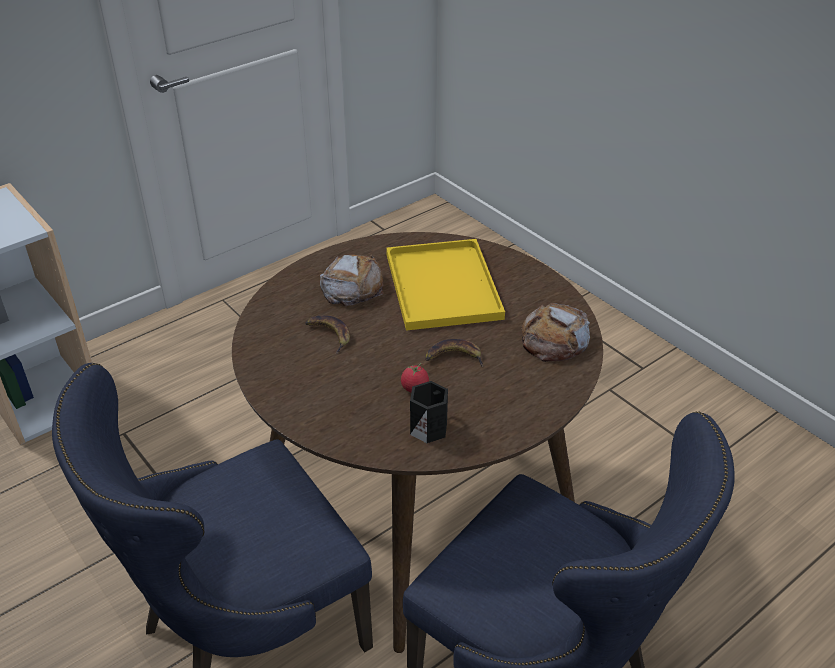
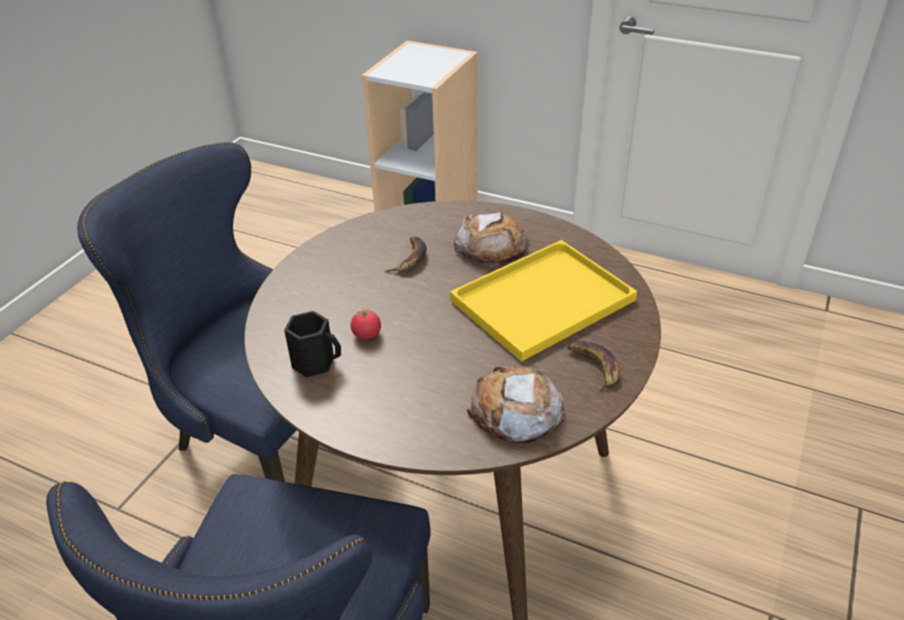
camera: 65 degrees right, 0 degrees up
banana [426,339,484,367] -> banana moved to [567,341,620,394]

